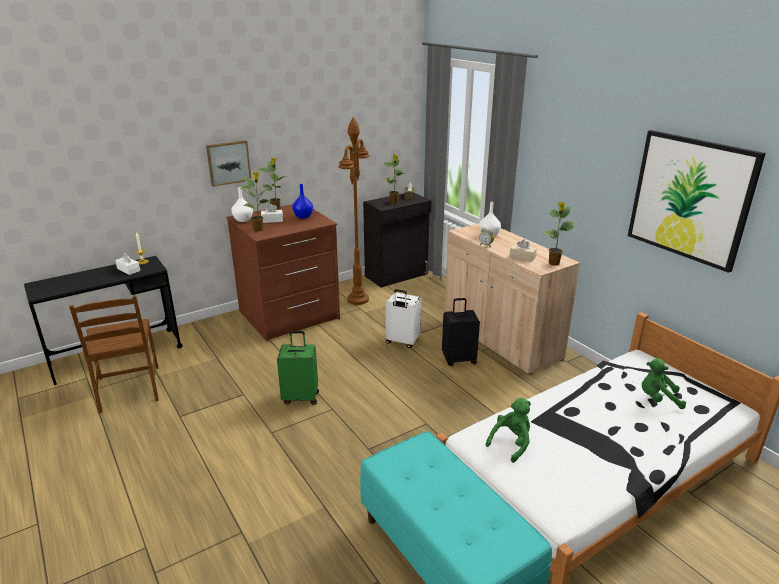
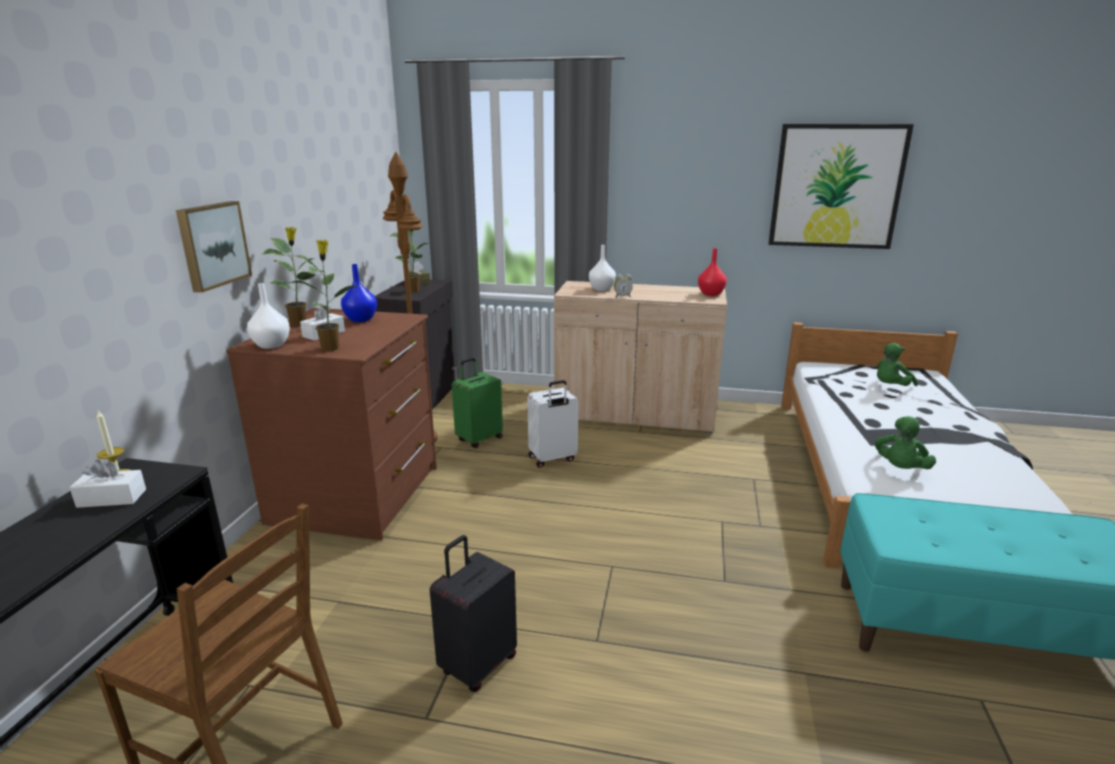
camera: 45 degrees left, 5 degrees down
green suitcase [277,331,319,405] -> green suitcase moved to [452,358,503,448]
black suitcase [442,298,480,366] -> black suitcase moved to [430,535,517,692]
green plush toy [486,398,531,463] -> green plush toy turned 150 degrees counterclockwise [875,416,936,469]
beige tissue box [509,239,537,262] -> none
potted plant [542,202,575,265] -> red vase [698,248,727,296]

